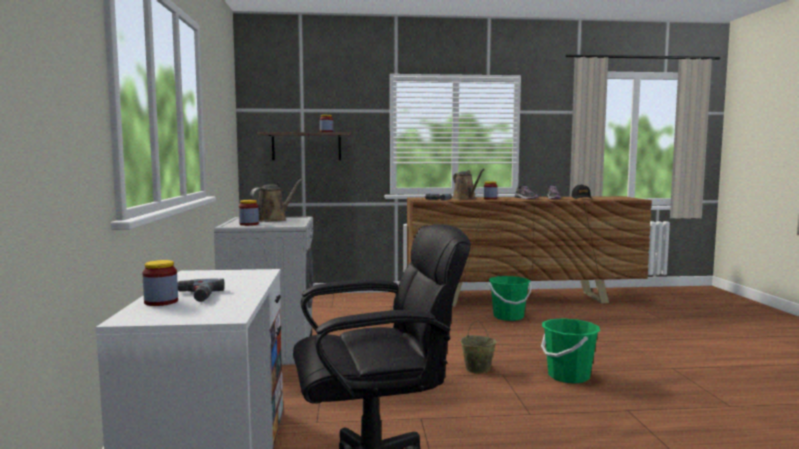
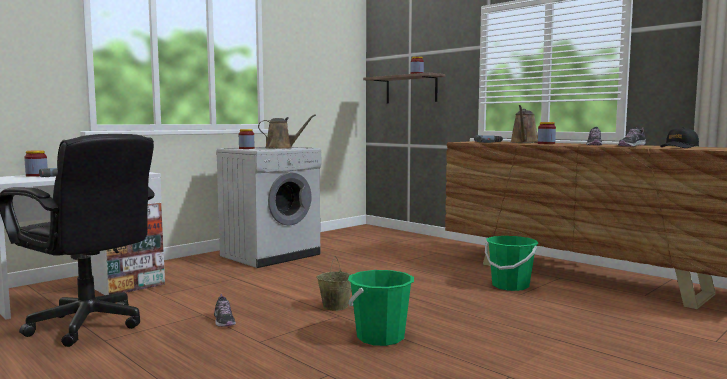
camera: 50 degrees right, 0 degrees up
none -> shoe [214,294,236,327]

